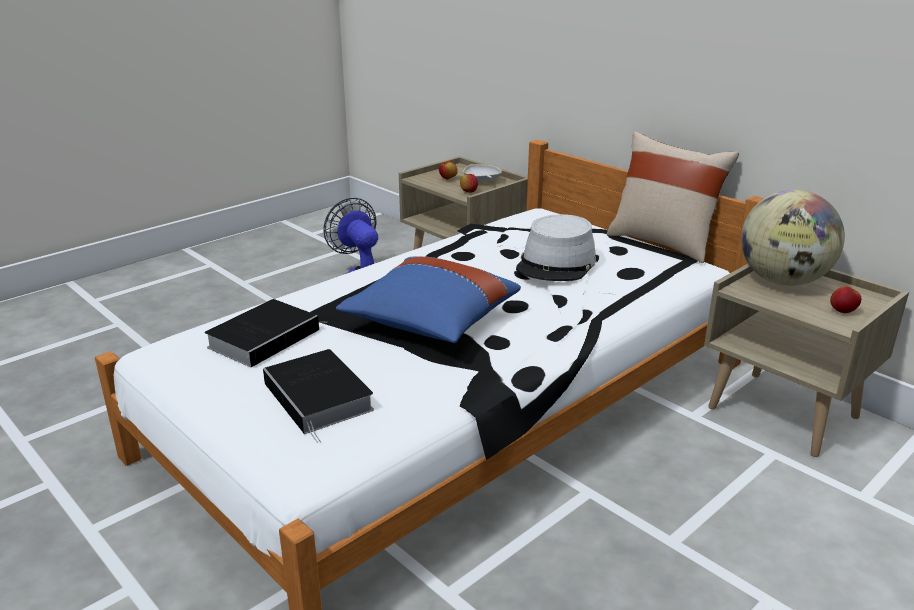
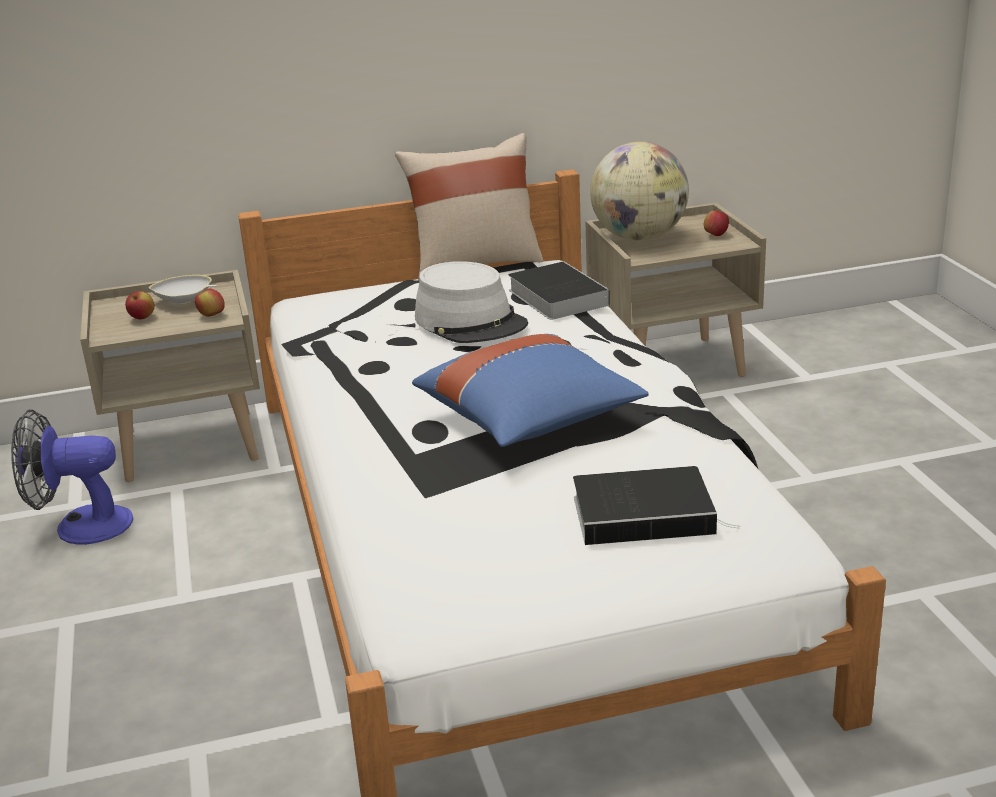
camera: 60 degrees left, 0 degrees up
book [204,299,326,368] -> book moved to [508,261,610,320]

